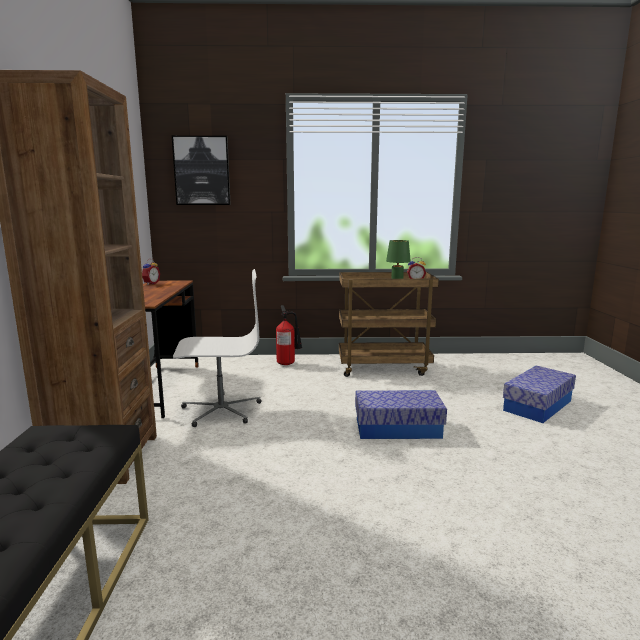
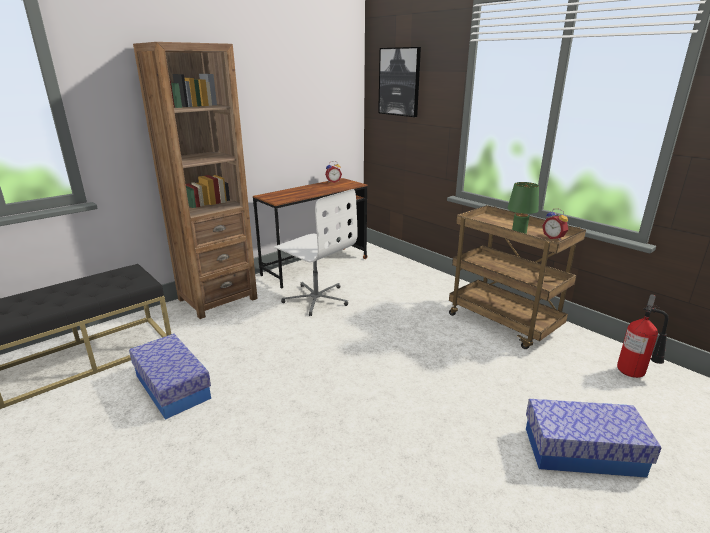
camera: 50 degrees right, 10 degrees up
fire extinguisher [276,305,302,365] -> fire extinguisher moved to [617,294,669,378]
storage box [355,390,447,439] -> storage box moved to [129,334,211,420]

